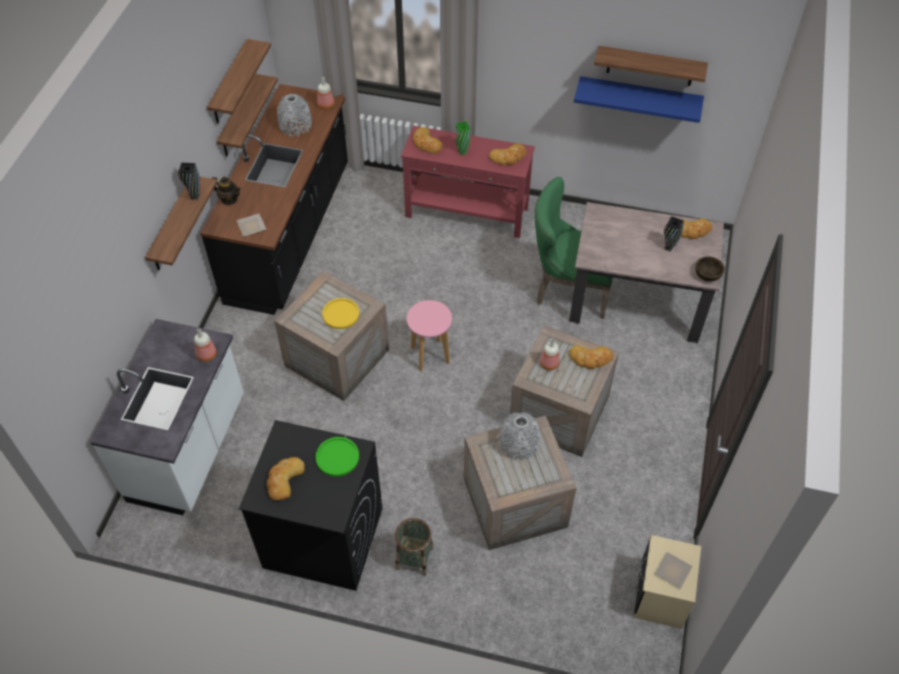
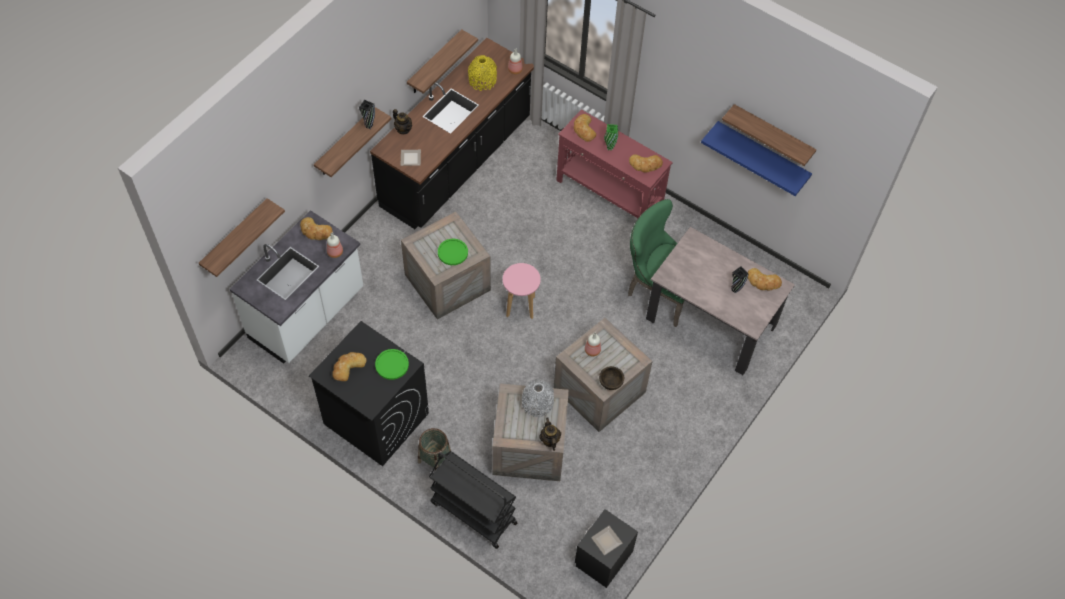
camera: 20 degrees right, 5 degrees up
shelf [207,39,271,124] -> shelf moved to [199,198,285,277]
grey vase [277,94,312,136] -> yellow vase [468,55,497,91]
yellow plate [322,298,359,329] -> green plate [438,239,468,265]
bread [569,345,613,369] -> bread moved to [300,217,333,240]
beige nightstand [634,535,701,629] -> black nightstand [575,509,638,588]
brown bowl [695,256,725,282] -> brown bowl moved to [599,366,624,390]
none -> black cart [429,451,517,549]
none -> teapot [539,418,561,451]

